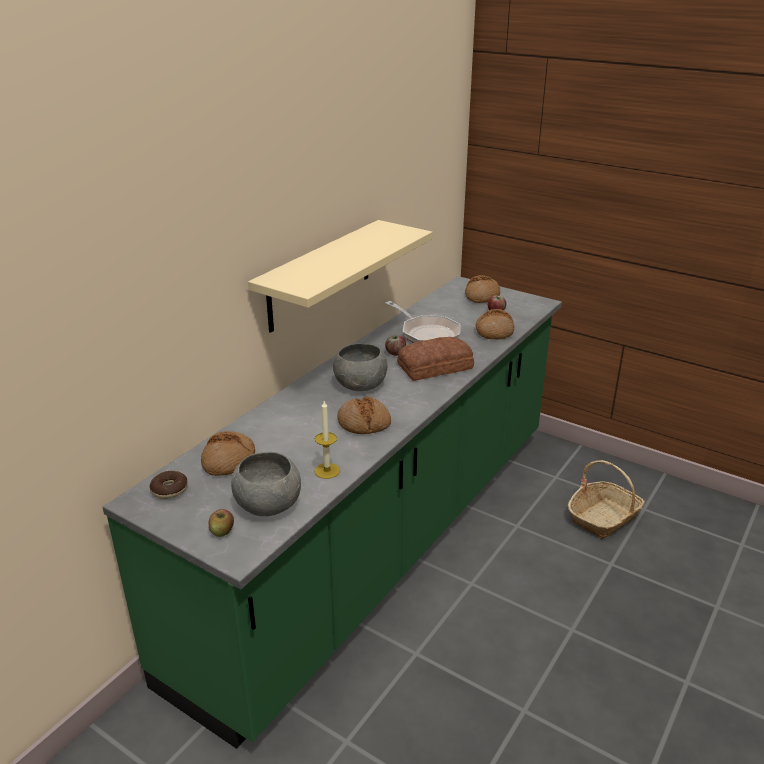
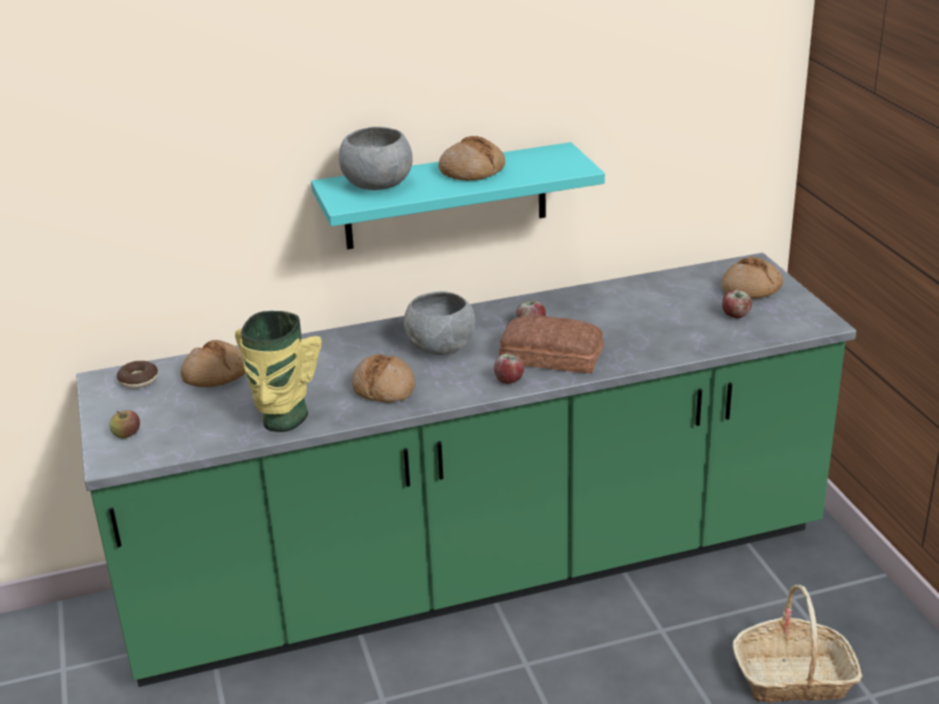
camera: 40 degrees right, 0 degrees up
grey bowl [231,452,301,516] -> grey bowl moved to [339,127,413,190]
beige shelf [248,220,432,333] -> turquoise shelf [311,142,605,249]
candle [314,401,340,479] -> vase [235,311,322,432]
frying pan [385,301,460,343] -> none
bread [476,309,514,340] -> bread moved to [439,136,506,181]
none -> apple [494,354,524,384]

